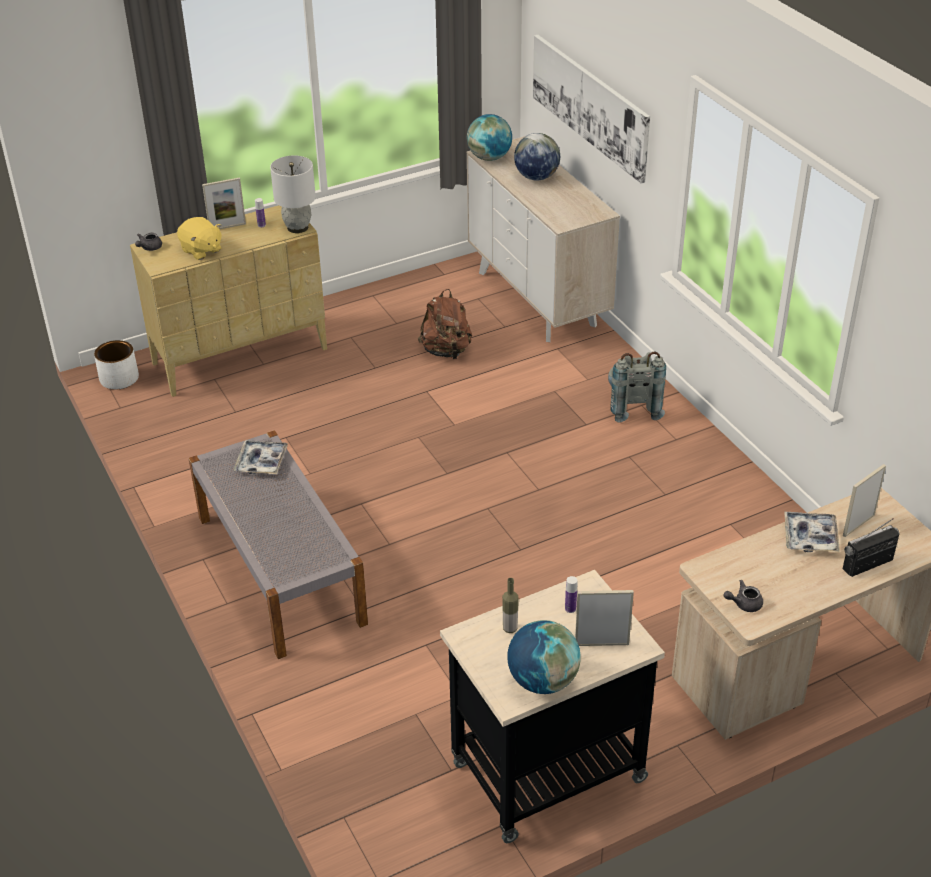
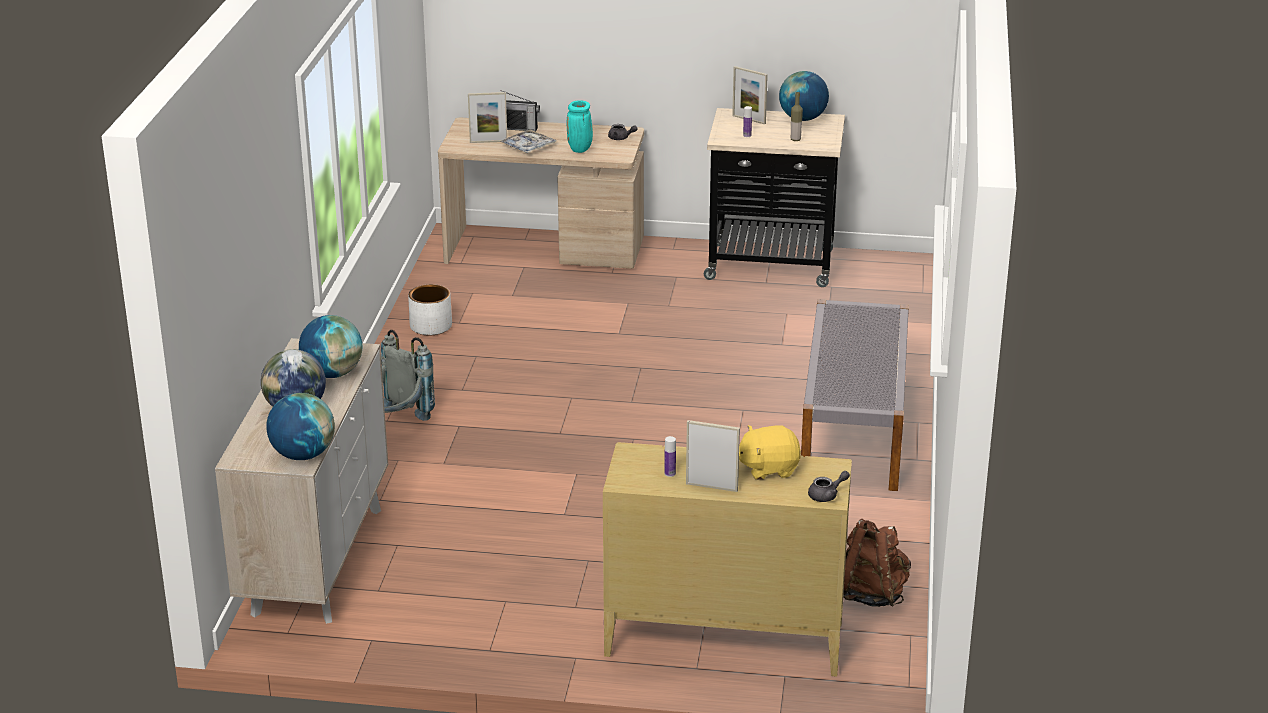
camera: 145 degrees left, 10 degrees down
white planter [94,340,139,389] -> white planter moved to [408,284,452,335]
yellow plush toy [177,217,222,260] -> yellow plush toy turned 90 degrees counterclockwise [739,425,801,480]
tray [234,440,288,474] -> none
white table lamp [270,155,316,233] -> none
brown backpack [418,289,472,359] -> brown backpack moved to [843,519,911,607]
picture [533,35,650,184] -> none
none -> globe [299,315,362,378]
none -> turquoise vase [567,100,593,153]

